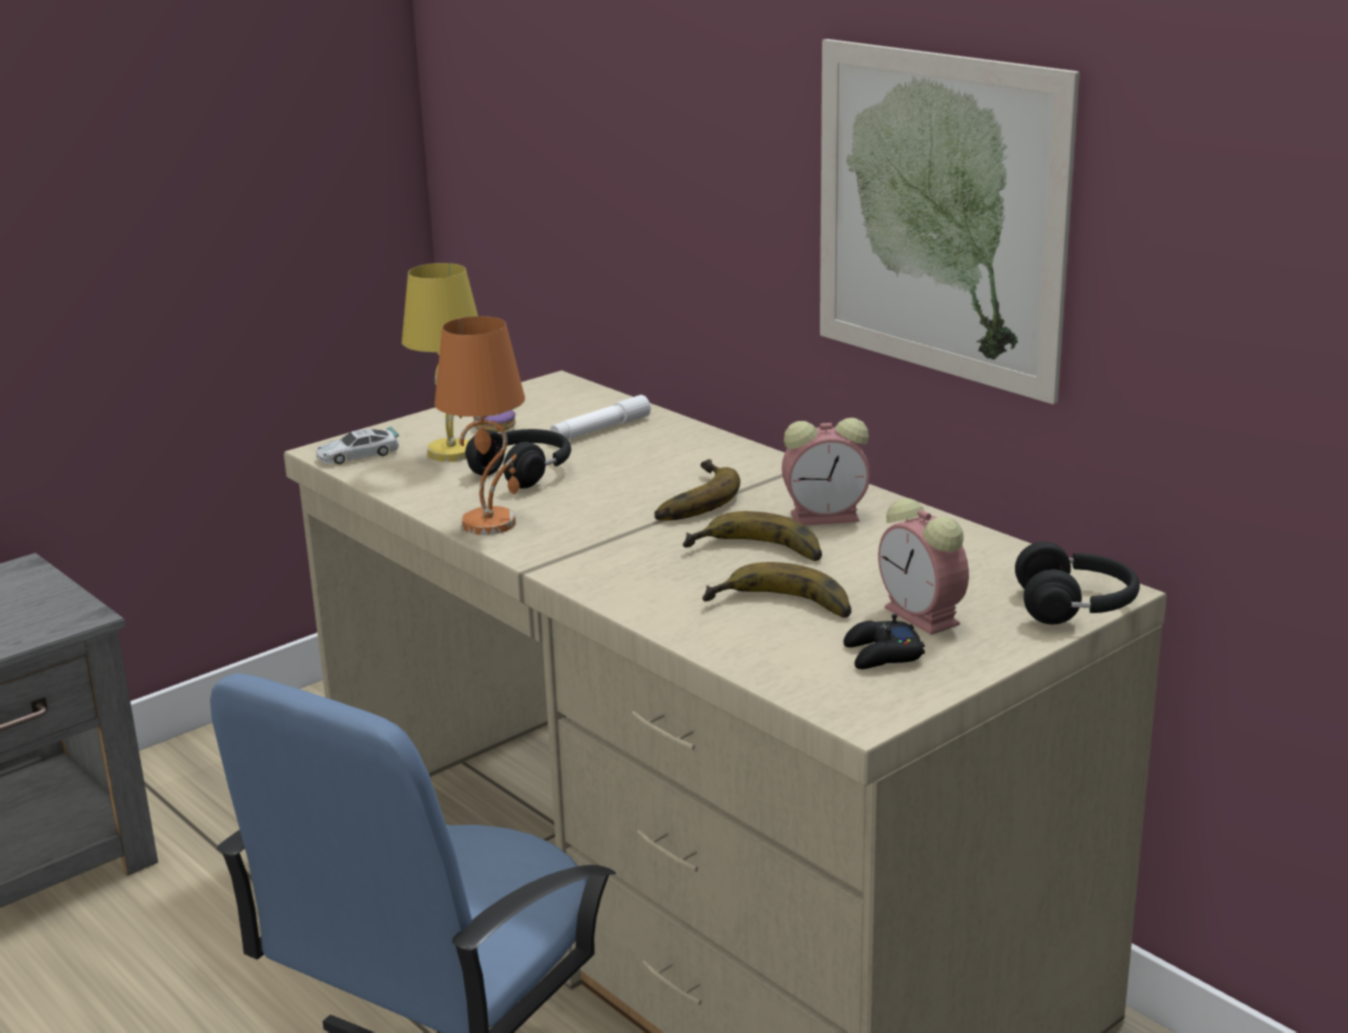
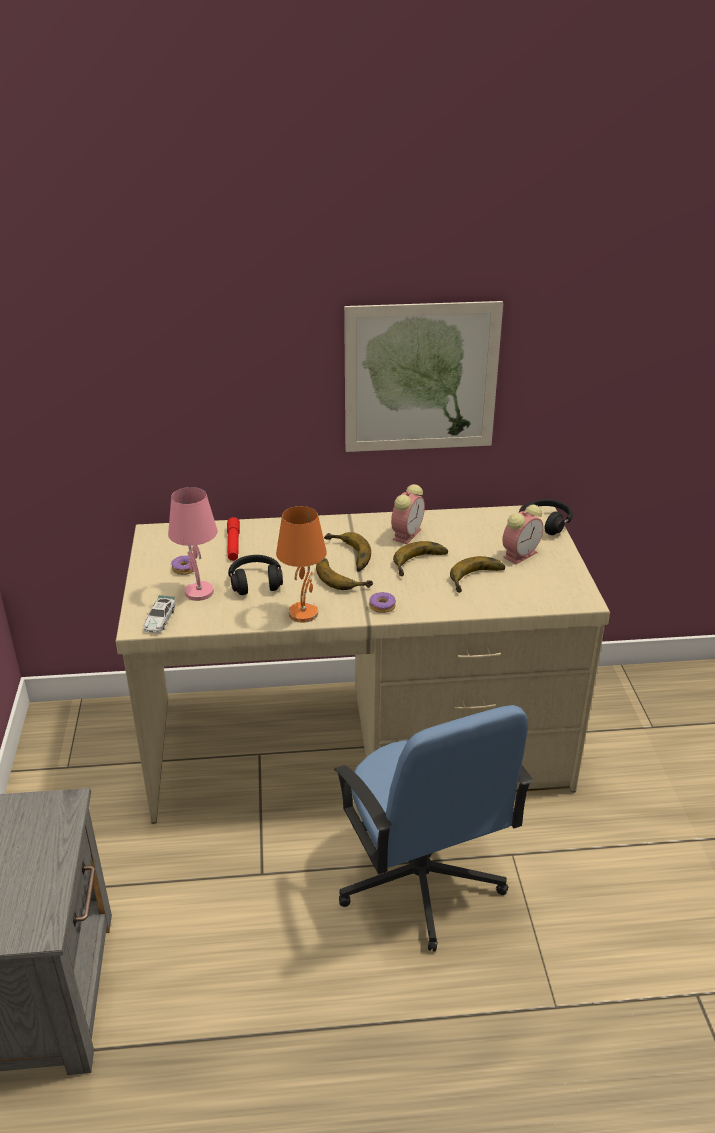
camera: 55 degrees left, 10 degrees up
yellow table lamp [402,263,478,462] -> pink table lamp [168,487,218,601]
white flashlight [550,395,651,440] -> red flashlight [227,517,240,561]
black game controller [843,614,925,669] -> none
alarm clock [878,498,969,635] -> alarm clock turned 45 degrees counterclockwise [502,505,544,564]
none -> banana [316,558,373,590]
none -> donut [369,592,396,613]

